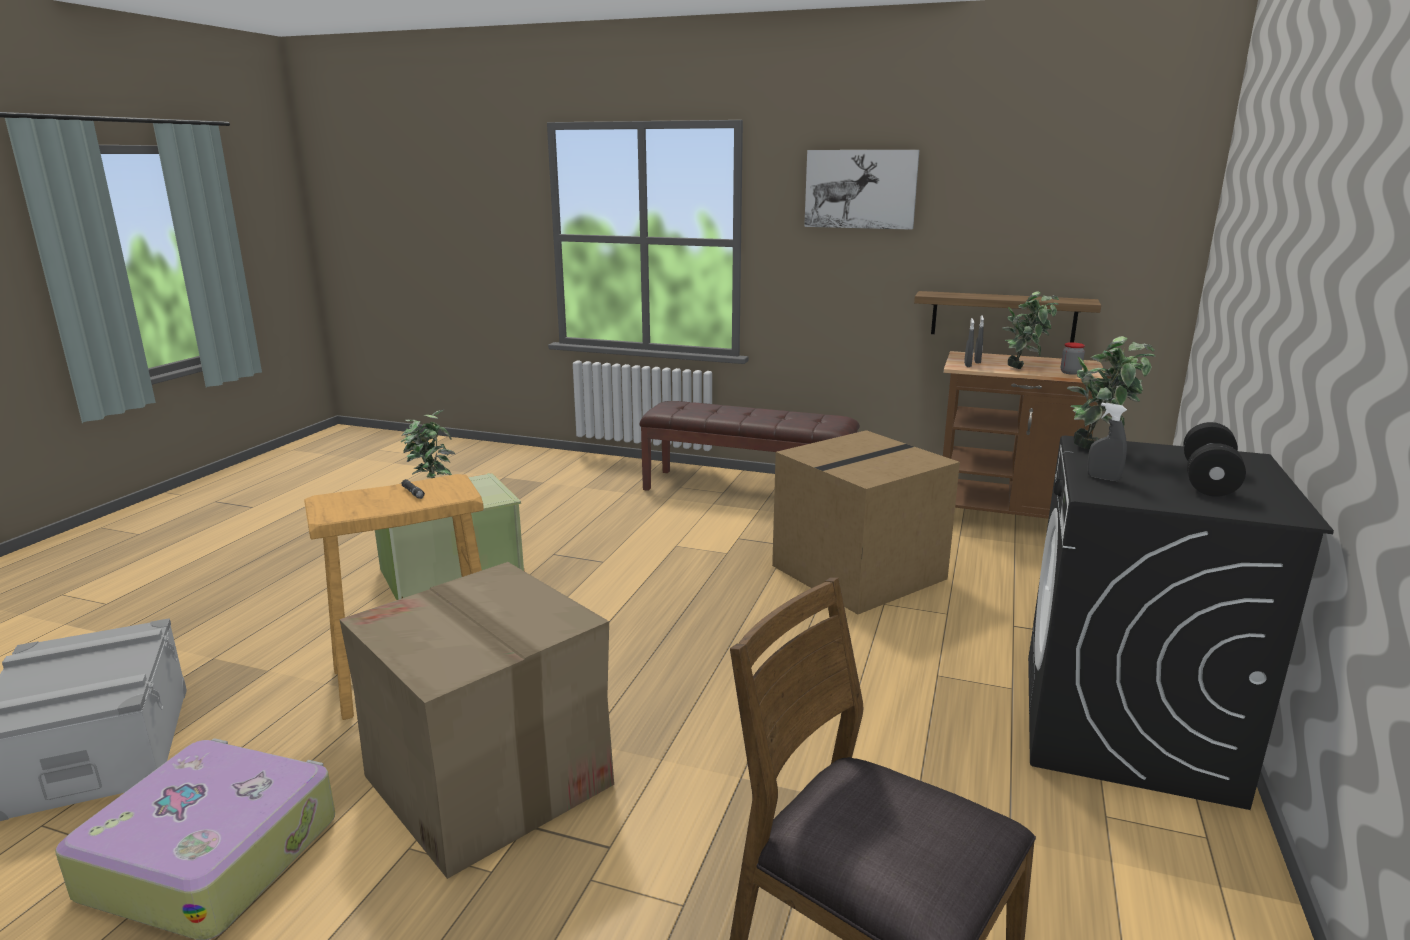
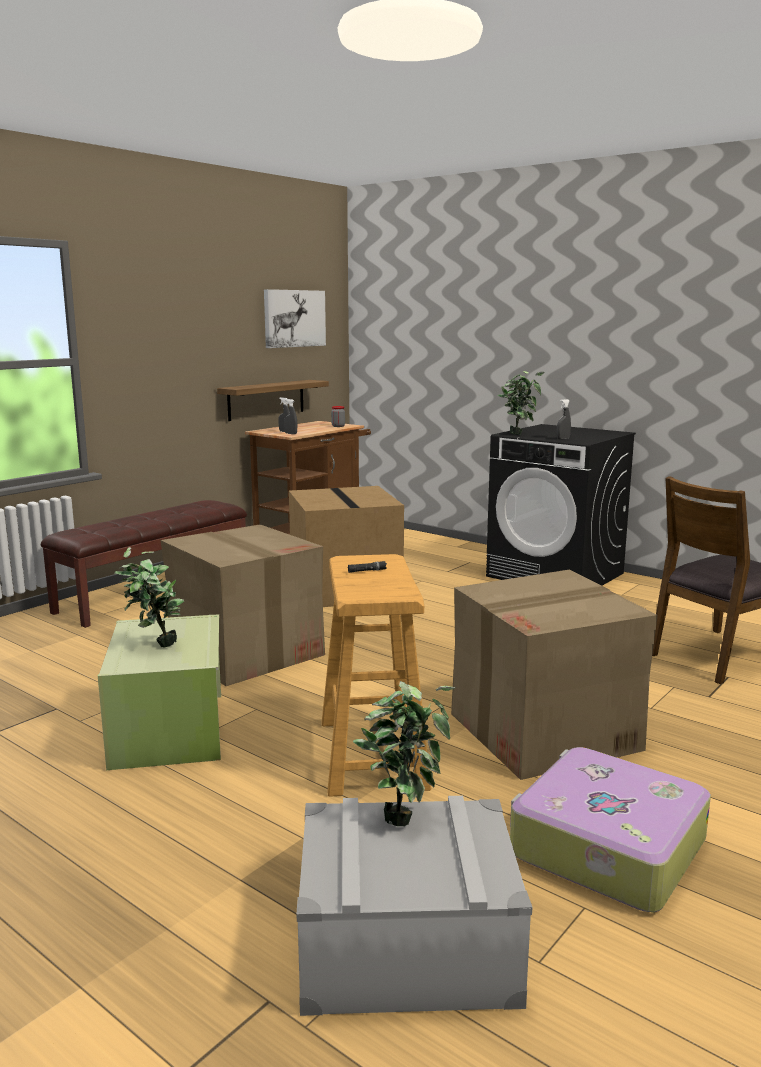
camera: 70 degrees left, 5 degrees down
picture [804,150,919,230] -> picture moved to [264,289,326,348]
potted plant [1002,291,1059,369] -> potted plant moved to [353,681,456,826]
black dumbbell [1184,422,1246,497] -> none
none -> cardboard box [161,524,325,686]

